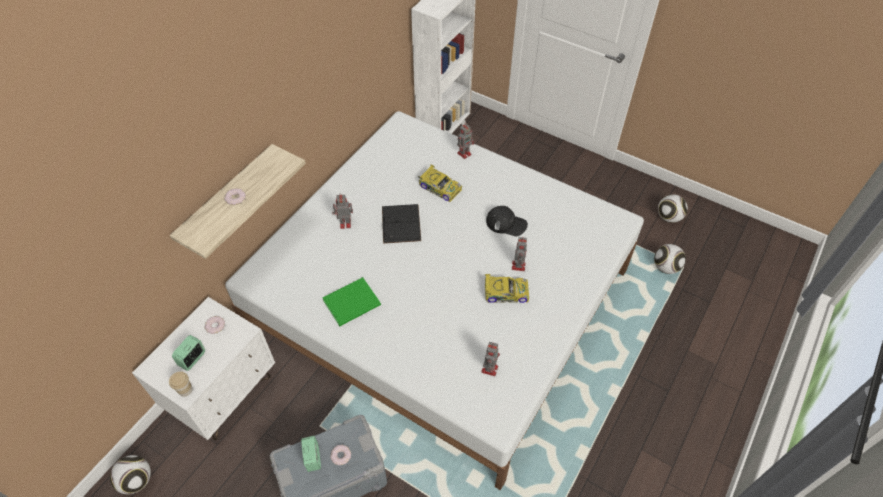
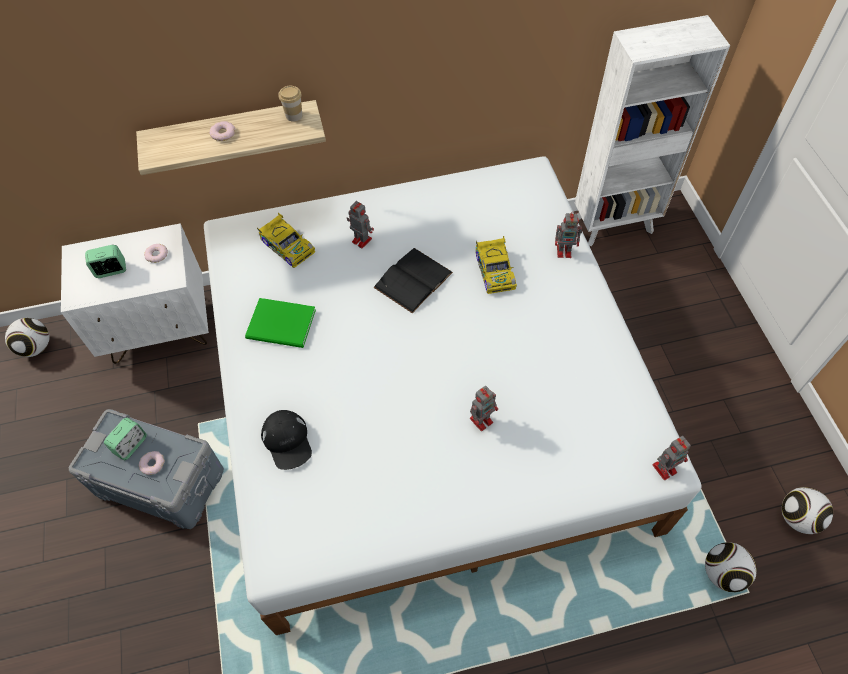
camera: 45 degrees right, 5 degrees up
cup [169,371,193,397] -> cup moved to [279,86,303,122]
toy robot [481,342,500,376] -> toy robot moved to [652,436,691,480]
toy car [485,274,529,303] -> toy car moved to [257,213,315,268]
black cap [486,206,528,236] -> black cap moved to [261,410,312,470]

